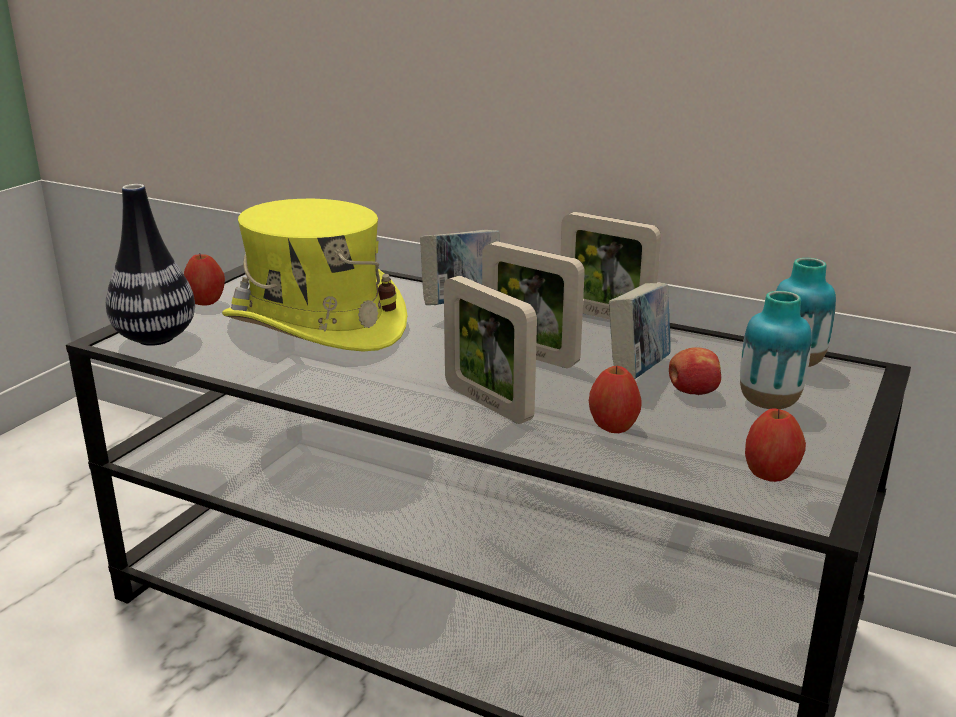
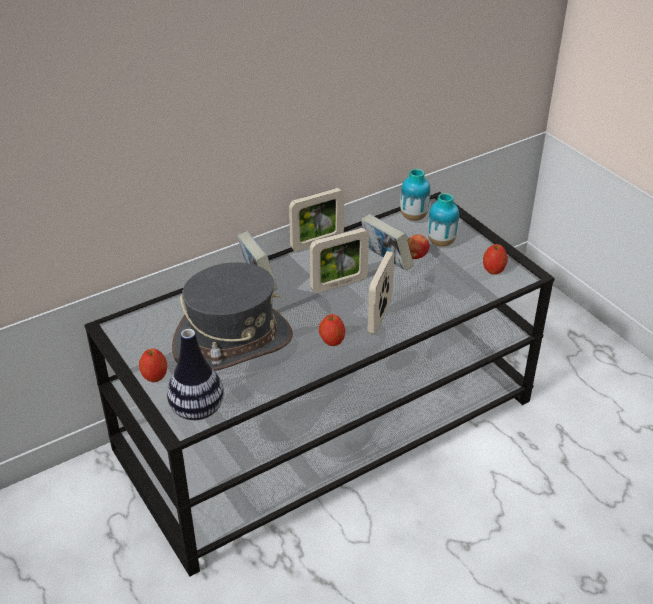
camera: 60 degrees left, 15 degrees up
yellow hat [222,199,407,351] -> grey hat [172,262,293,371]
picture frame [444,276,537,424] -> picture frame turned 120 degrees clockwise [368,251,394,335]
apple [589,366,642,433] -> apple moved to [319,314,345,346]

